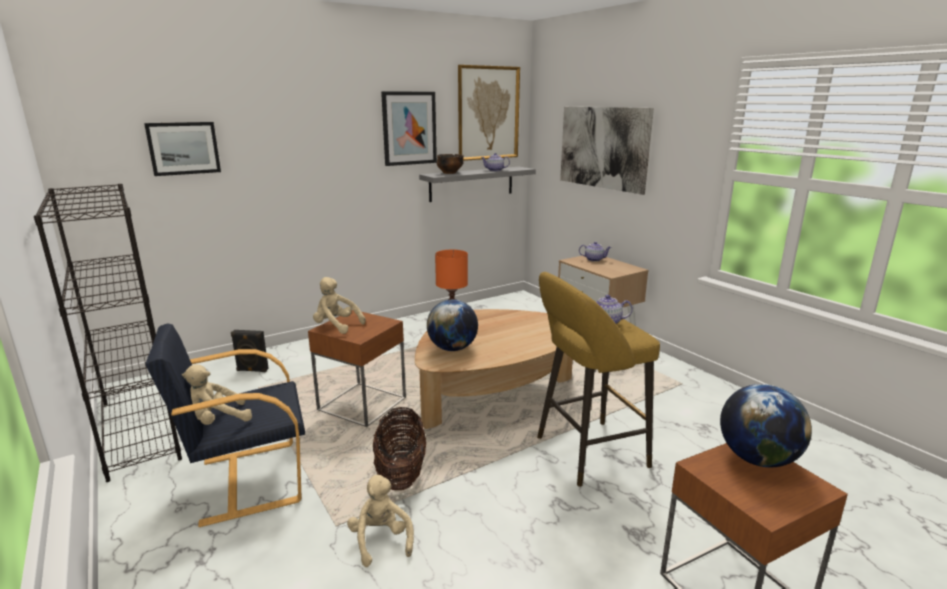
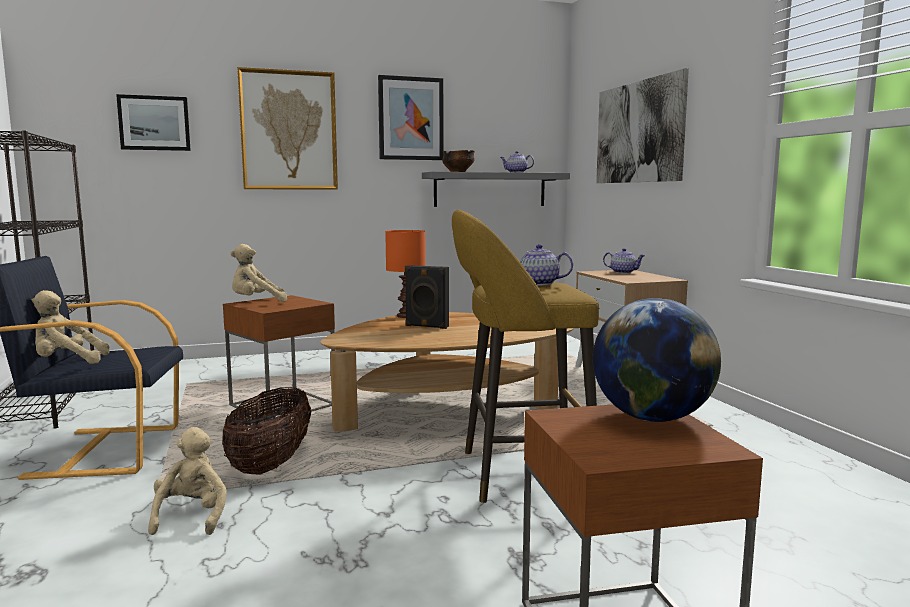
camera: 15 degrees right, 10 degrees down
black speaker [231,330,269,372] -> black speaker moved to [405,265,449,329]
beige plush toy [313,277,366,334] -> beige plush toy turned 60 degrees counterclockwise [230,244,287,302]
globe [427,299,478,351] -> none
picture [458,65,520,161] -> picture moved to [237,67,338,189]

